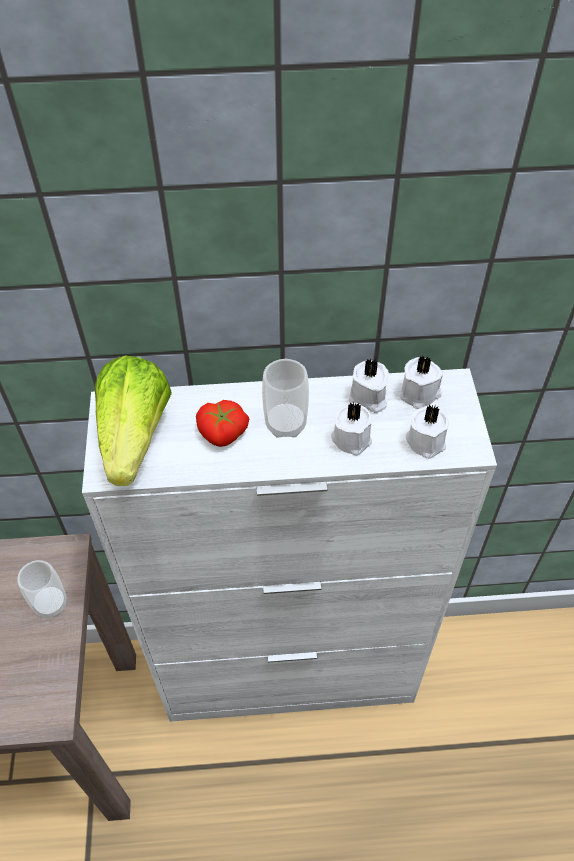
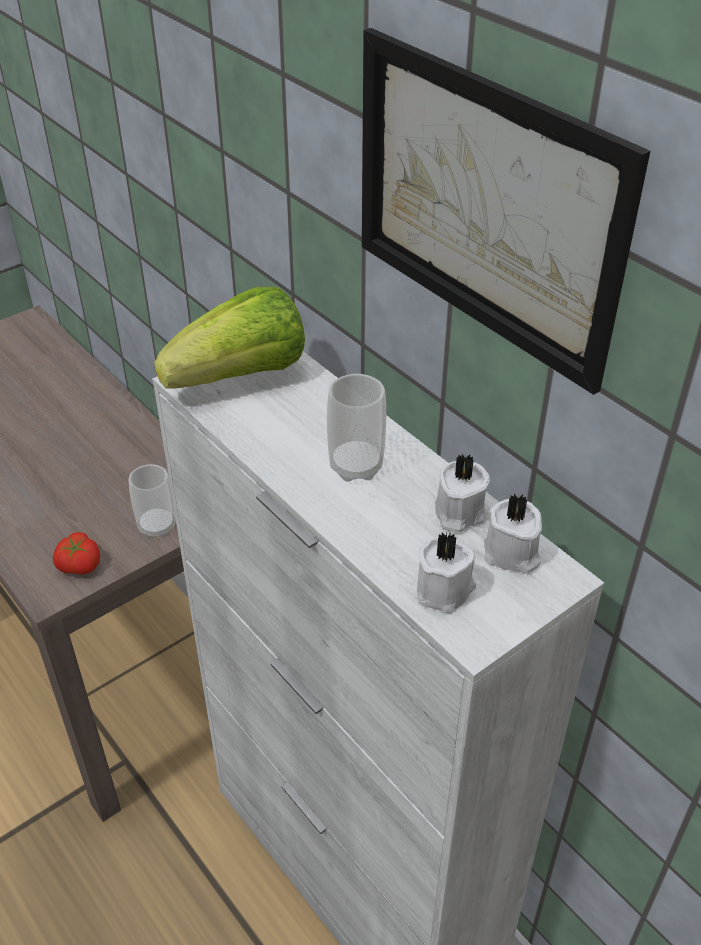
camera: 55 degrees right, 10 degrees down
tomato [196,400,249,447] -> tomato moved to [53,532,100,575]
white candle [331,402,372,455] -> none
none -> picture [362,28,650,395]

